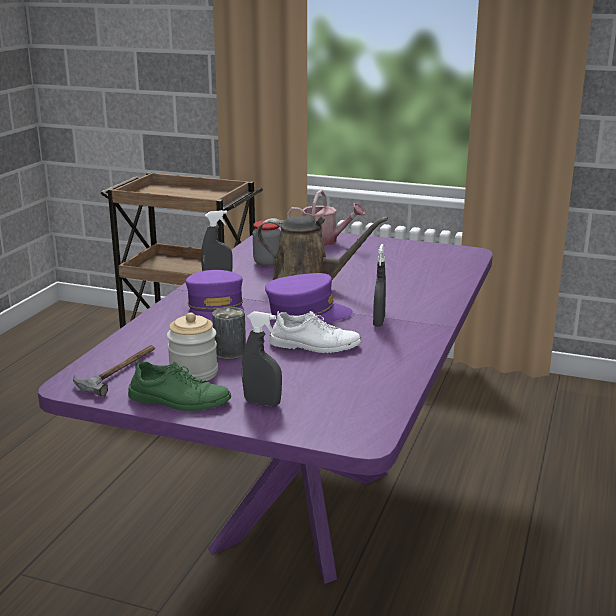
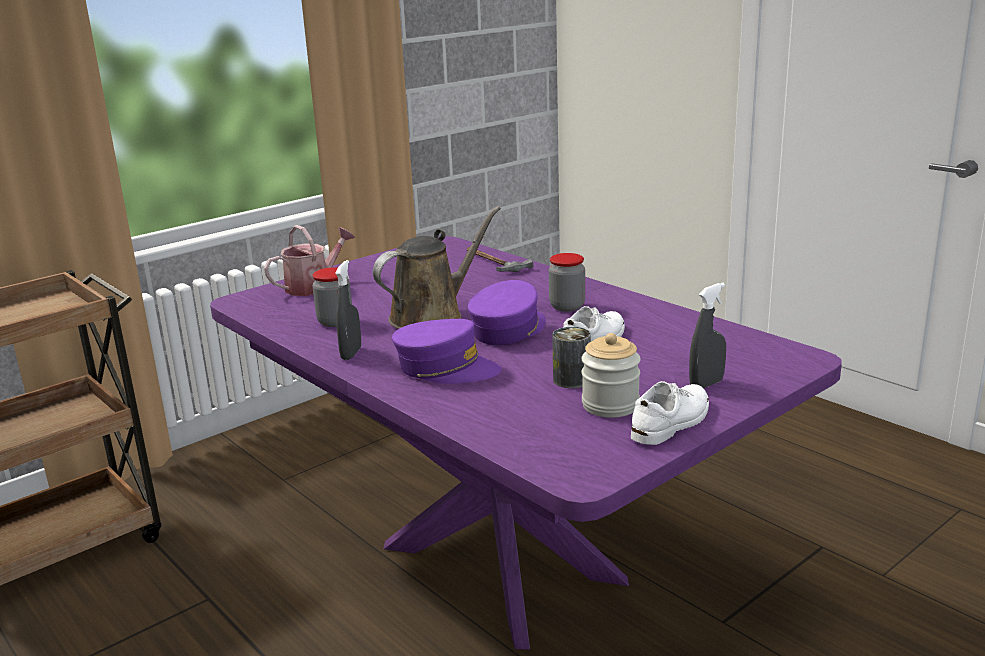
camera: 60 degrees left, 0 degrees up
hammer [73,345,155,397] -> hammer moved to [467,247,533,272]
green shoe [128,360,231,411] -> white shoe [631,381,709,445]
grey spray bottle [373,244,386,327] -> jar [549,253,585,312]

